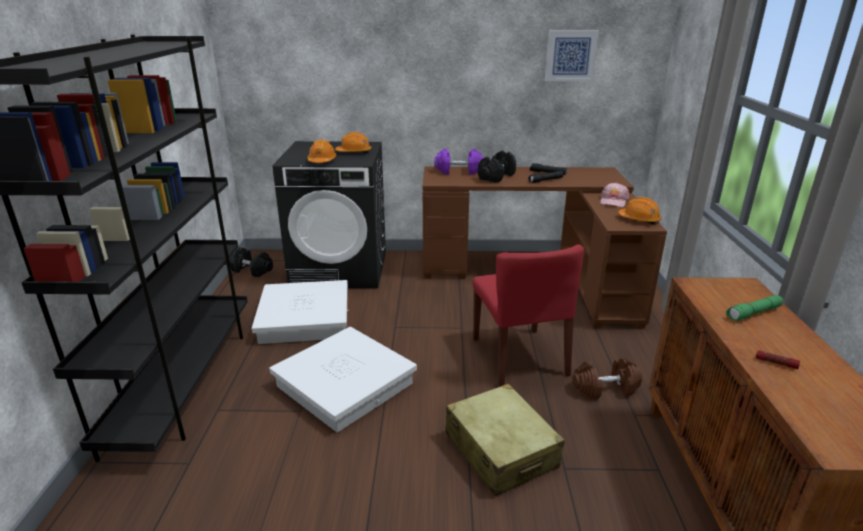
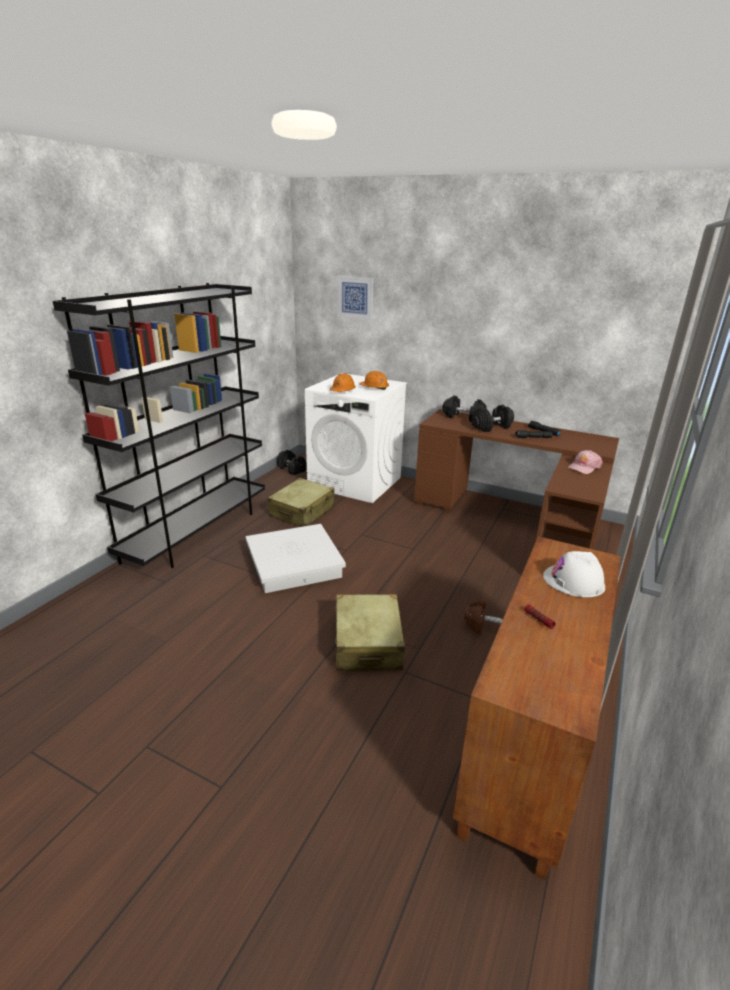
camera: 25 degrees right, 0 degrees up
white storage box [252,280,348,344] -> beige suitcase [268,478,335,527]
black washing machine [272,141,386,288] -> white washing machine [305,373,407,503]
purple dumbbell [434,148,484,174] -> black dumbbell [442,395,487,422]
red chair [473,244,584,387] -> none
picture [545,30,599,81] -> picture moved to [337,276,373,320]
orange hard hat [618,197,661,224] -> none
green flashlight [726,295,783,321] -> white hard hat [543,551,605,597]

